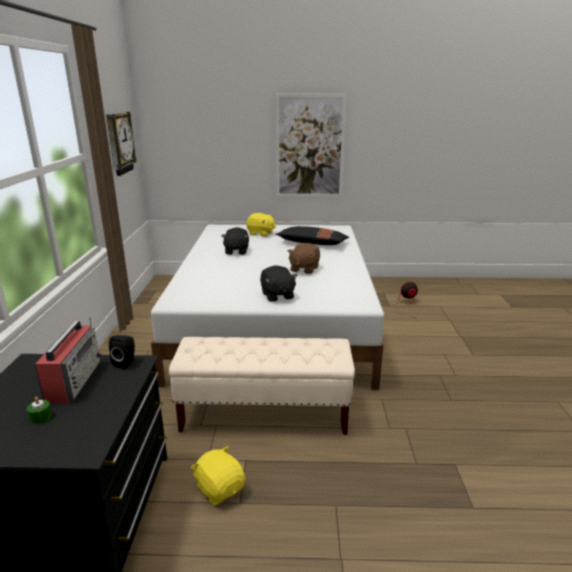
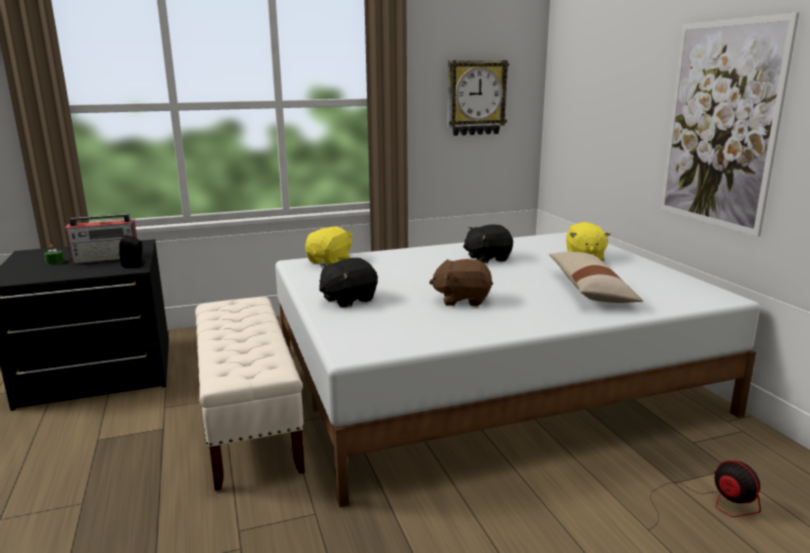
camera: 70 degrees right, 5 degrees down
yellow plush toy [191,446,245,505] -> yellow plush toy moved to [305,227,353,265]
black pillow [276,226,349,245] -> beige pillow [549,252,643,303]

